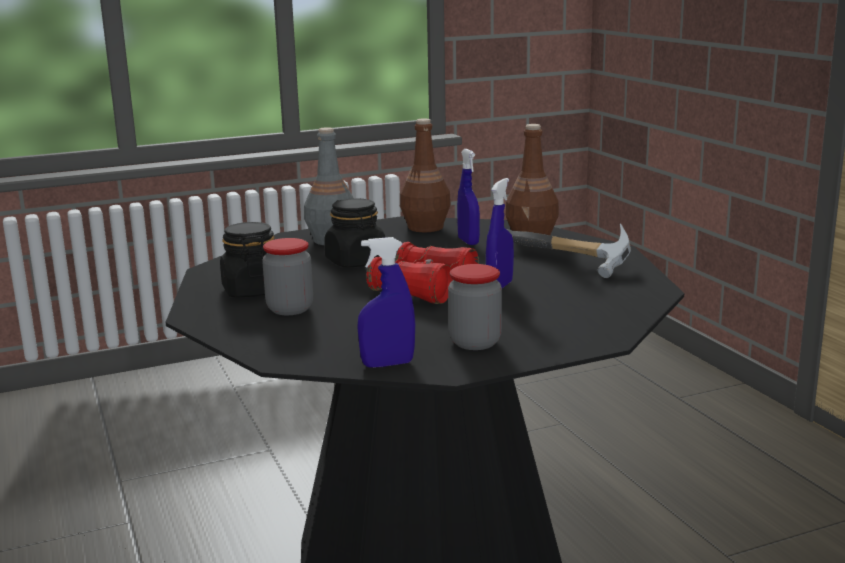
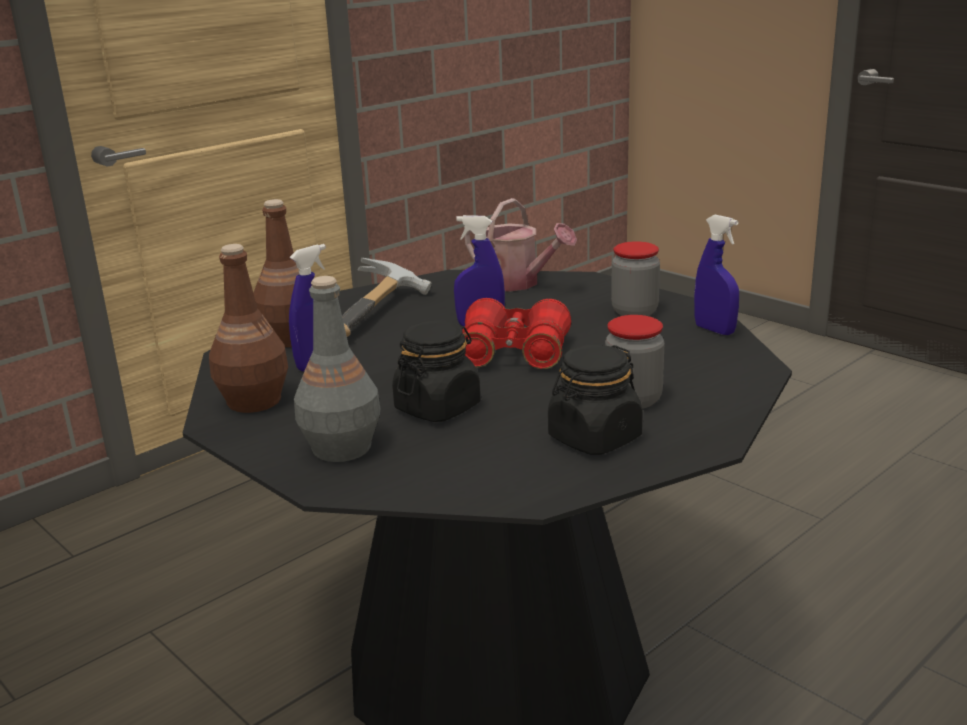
camera: 110 degrees left, 5 degrees up
none -> watering can [464,198,577,292]

